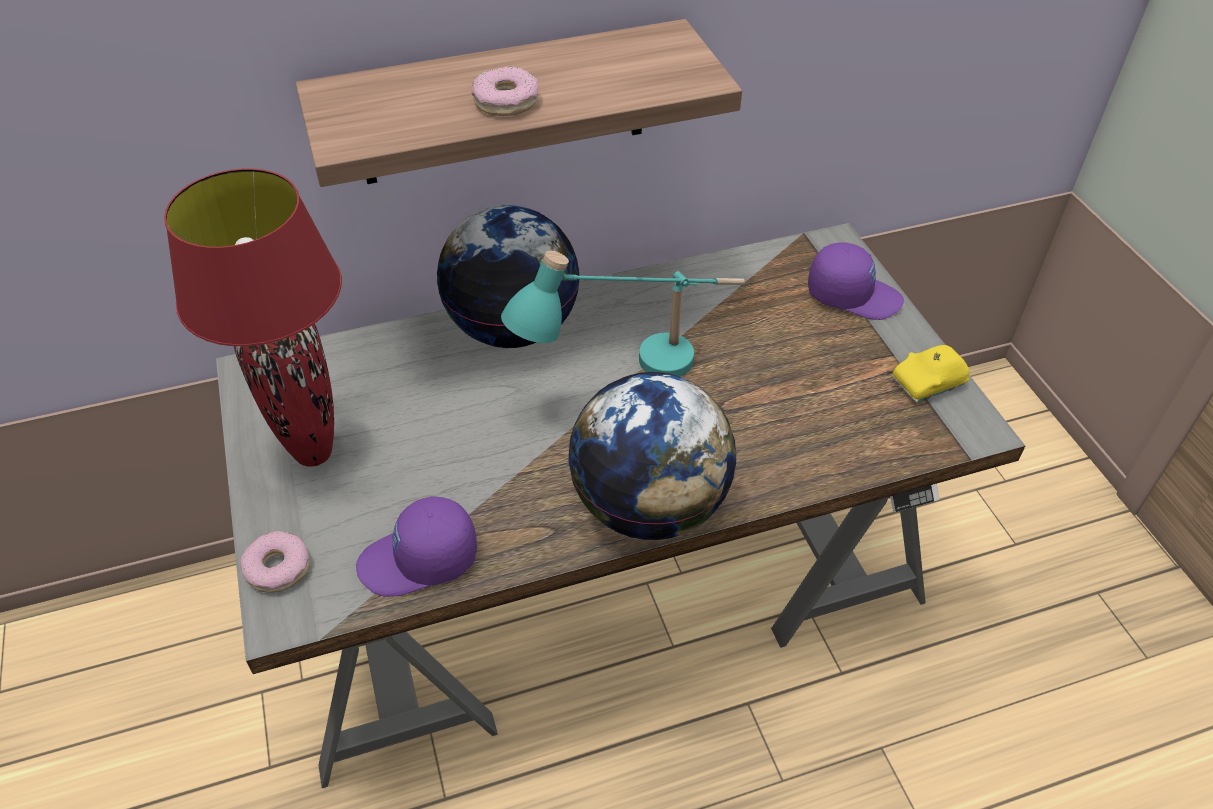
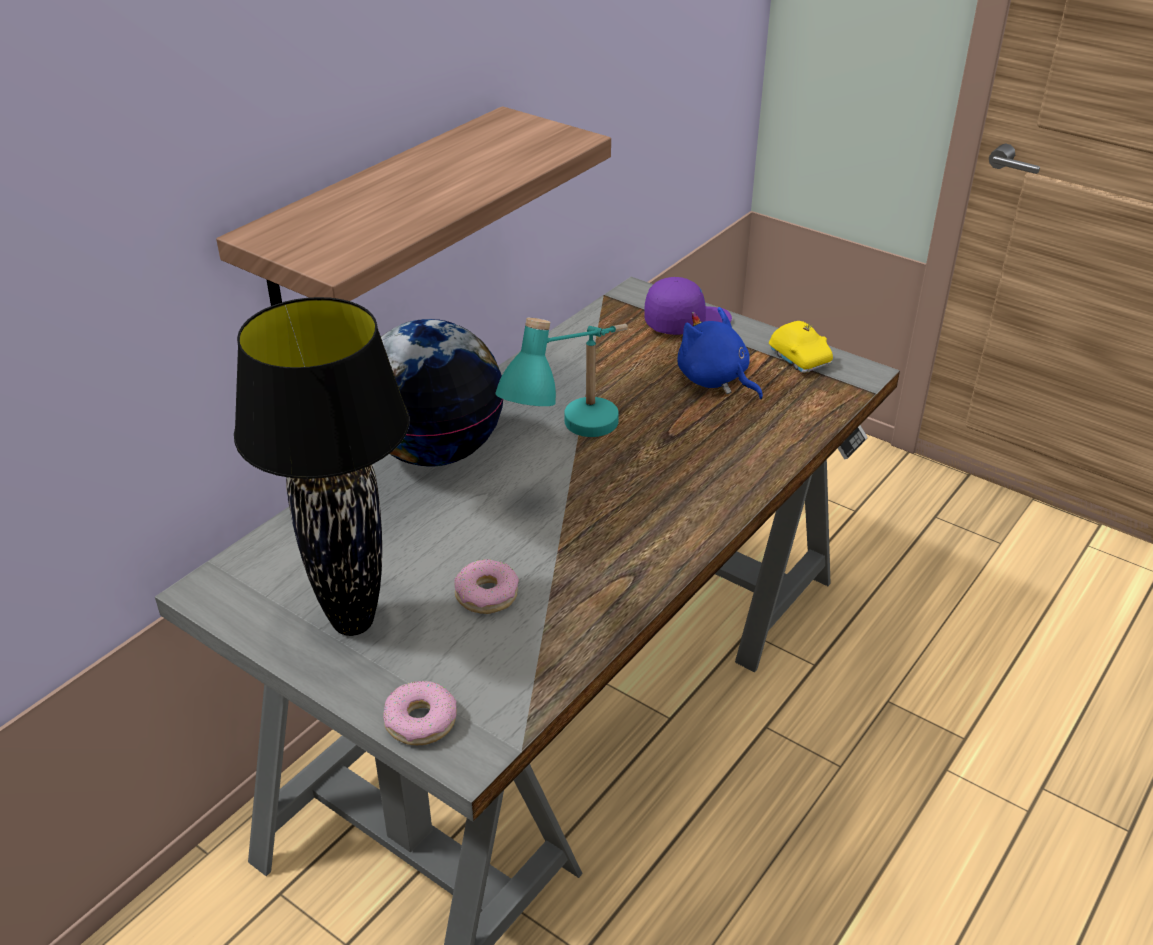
camera: 35 degrees left, 10 degrees down
red table lamp [164,168,342,467] -> black table lamp [234,297,409,636]
purple cap [356,496,477,597] -> none
donut [472,66,539,116] -> donut moved to [454,559,519,614]
globe [568,372,737,540] -> none
yellow toy car [892,345,969,403] -> yellow toy car turned 60 degrees counterclockwise [769,321,833,373]
none -> blue plush toy [677,307,763,399]

